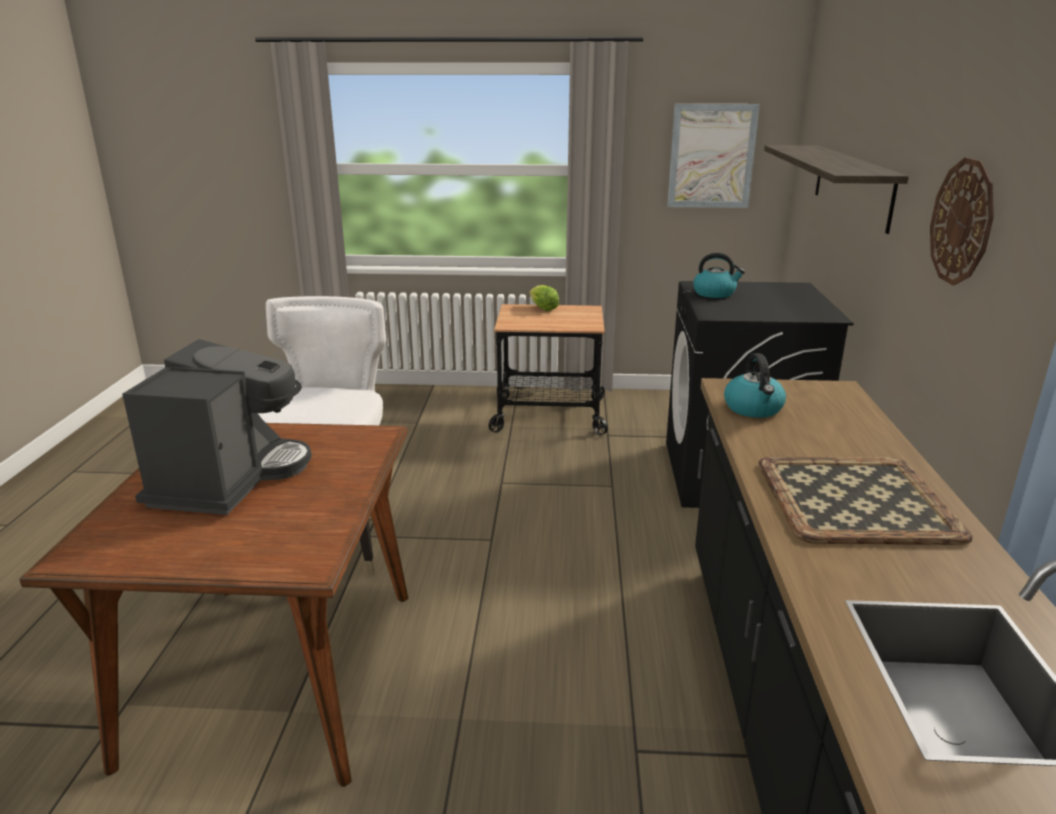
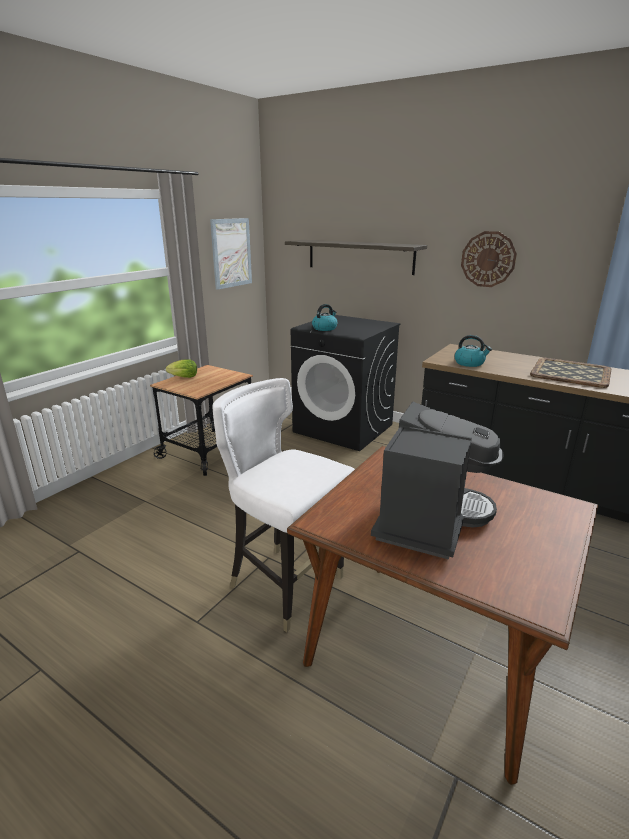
camera: 60 degrees left, 0 degrees up
coffee machine [122,339,312,515] -> coffee machine turned 75 degrees clockwise [371,402,504,560]

